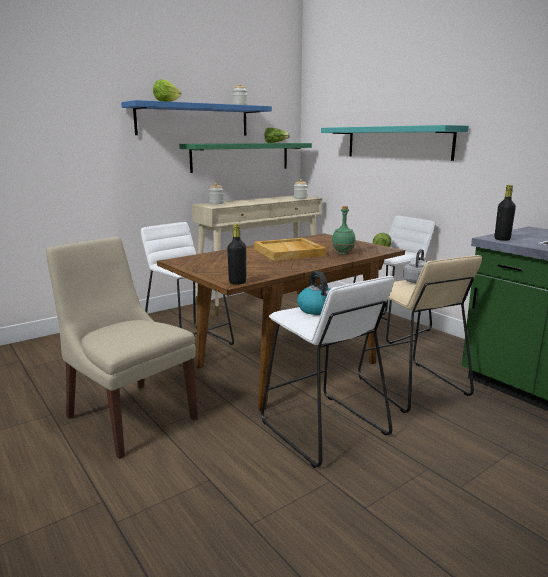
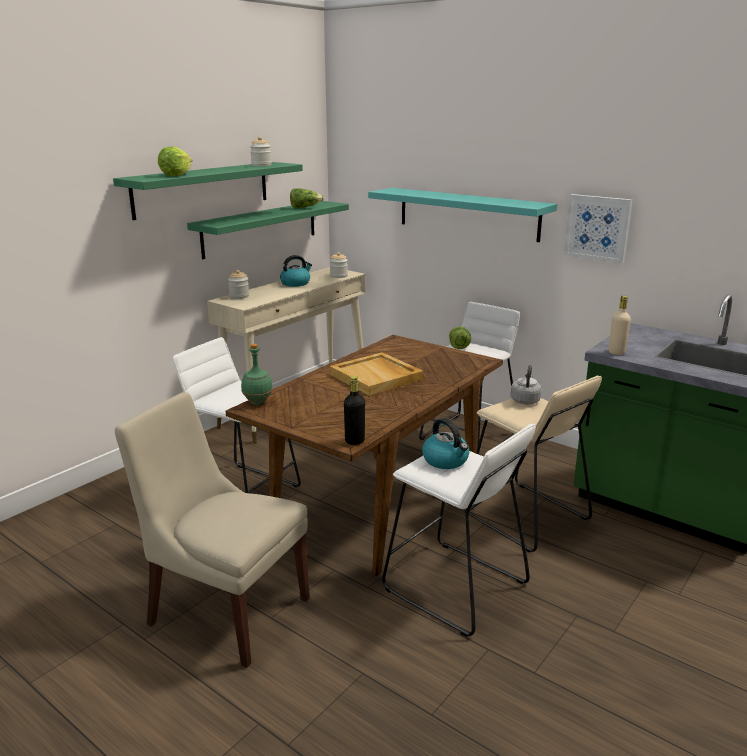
camera: 15 degrees left, 5 degrees up
blue shelf [121,100,272,136] -> green shelf [113,162,303,220]
green bottle [331,206,356,255] -> green bottle moved to [241,344,273,405]
black bottle [495,185,516,241] -> beige bottle [608,295,631,355]
none -> kettle [280,255,312,287]
none -> picture [564,194,632,263]

